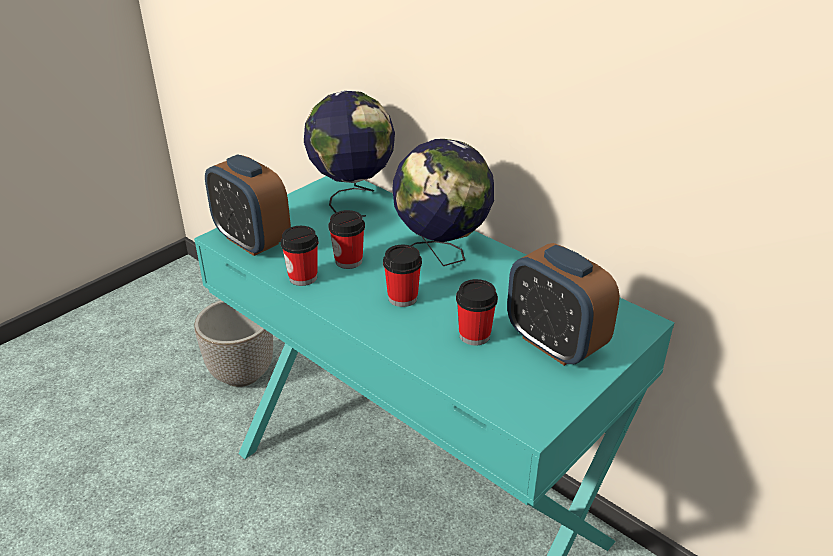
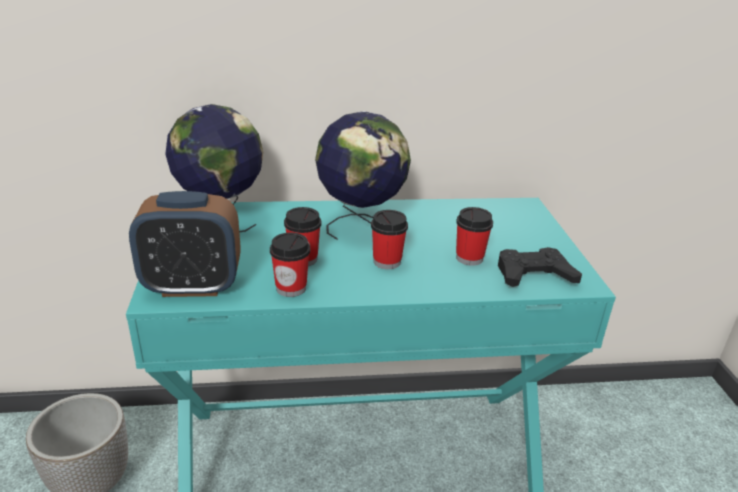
camera: 50 degrees left, 5 degrees down
alarm clock [507,243,620,366] -> none
none -> black game controller [498,247,582,287]

